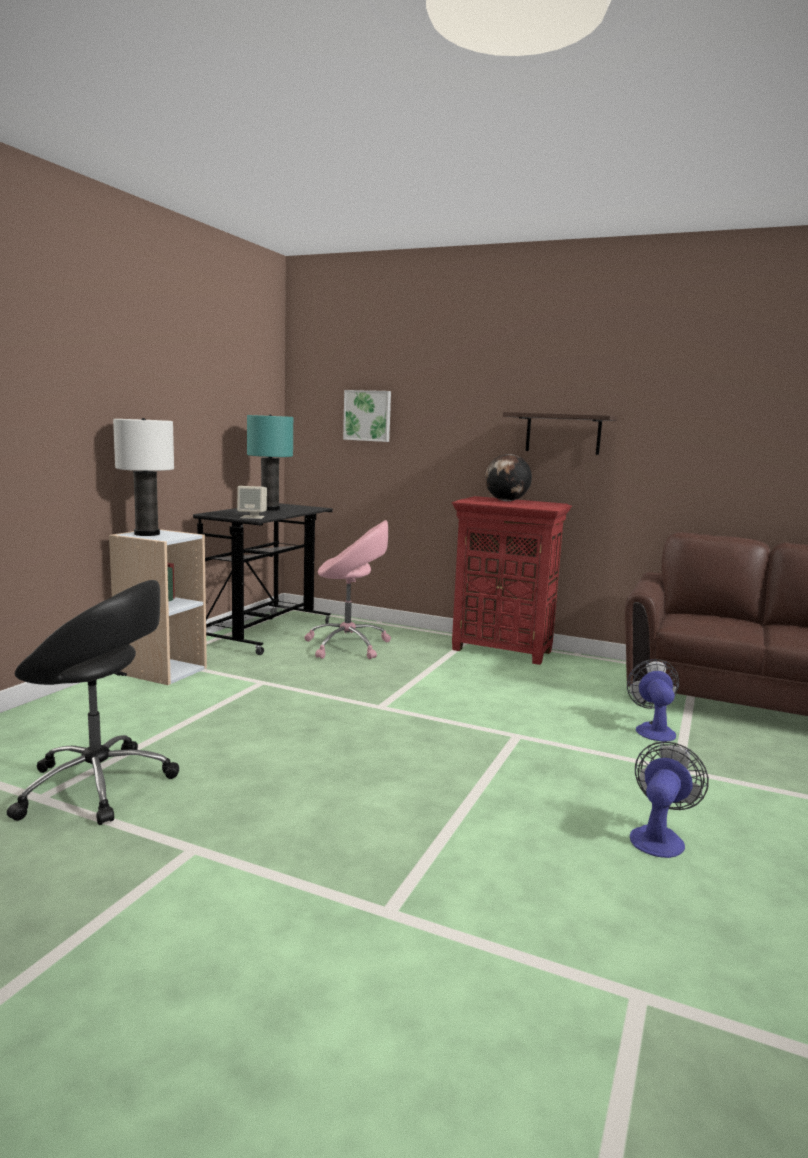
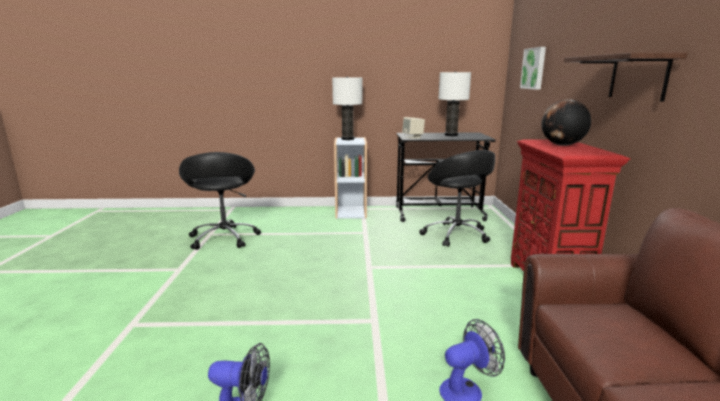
camera: 65 degrees right, 5 degrees up
turquoise table lamp [247,414,293,511] -> white table lamp [438,71,471,136]
pink office chair [304,520,391,659] -> black office chair [419,150,495,247]

